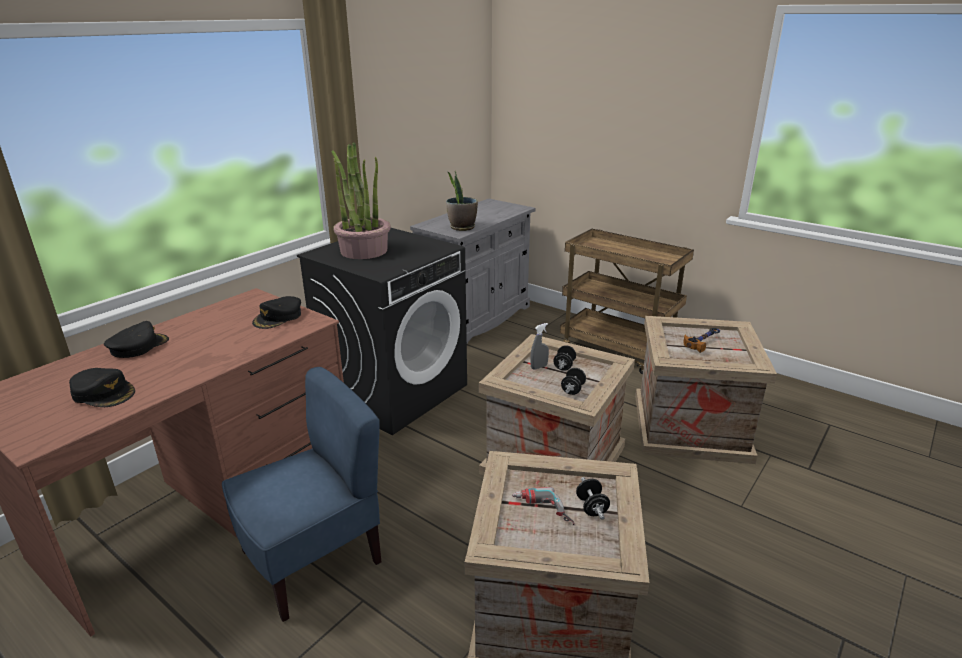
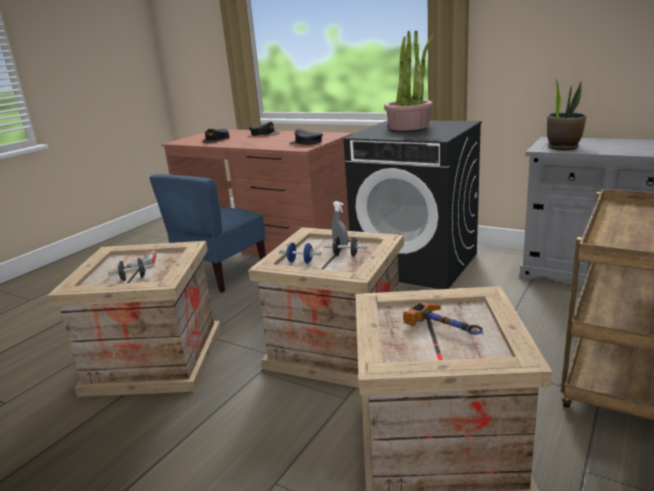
camera: 85 degrees right, 5 degrees down
blue chair [222,367,381,622] -> blue chair turned 75 degrees clockwise [150,174,266,293]
black dumbbell [561,368,586,395] -> blue dumbbell [279,242,321,263]

